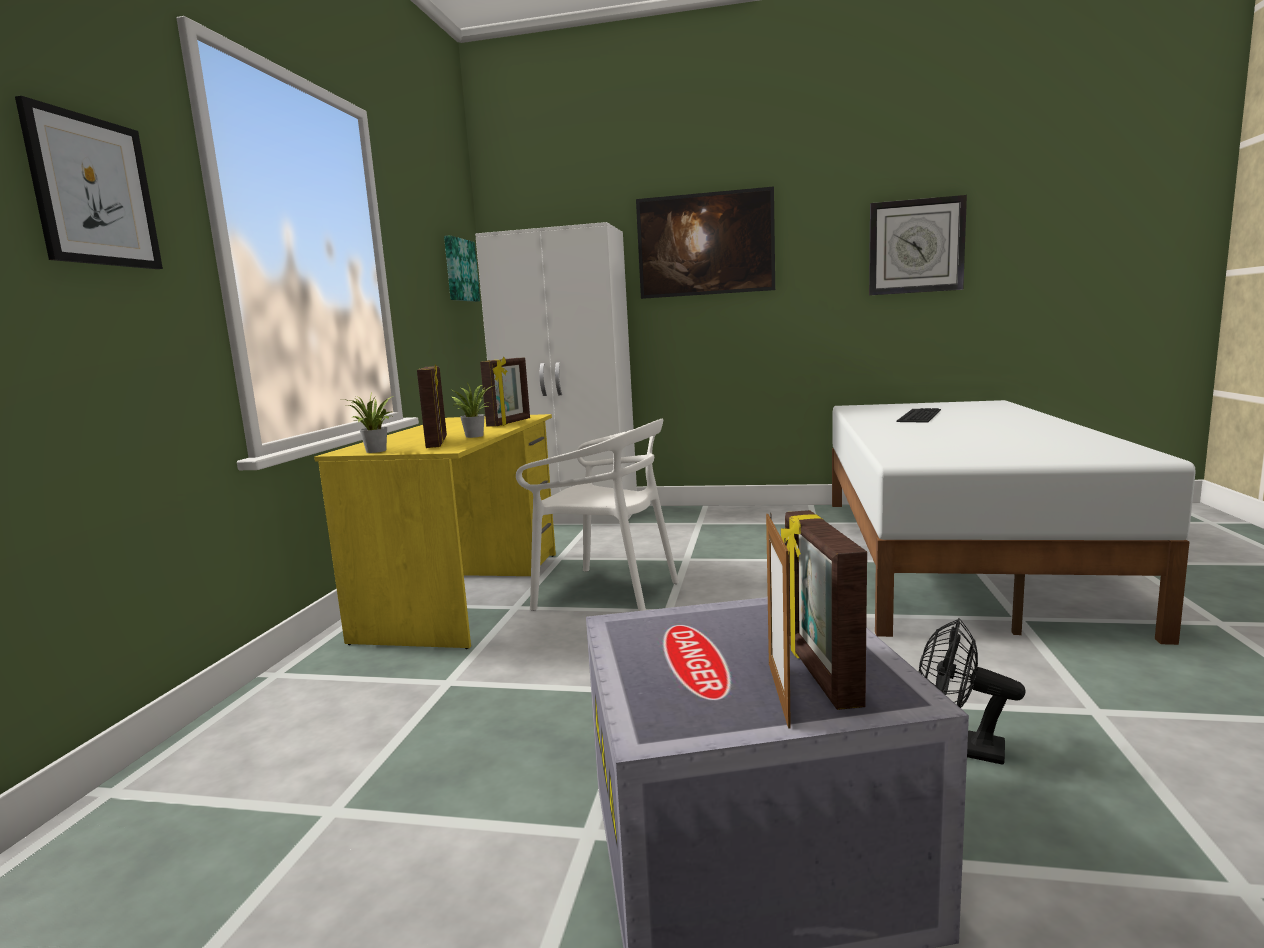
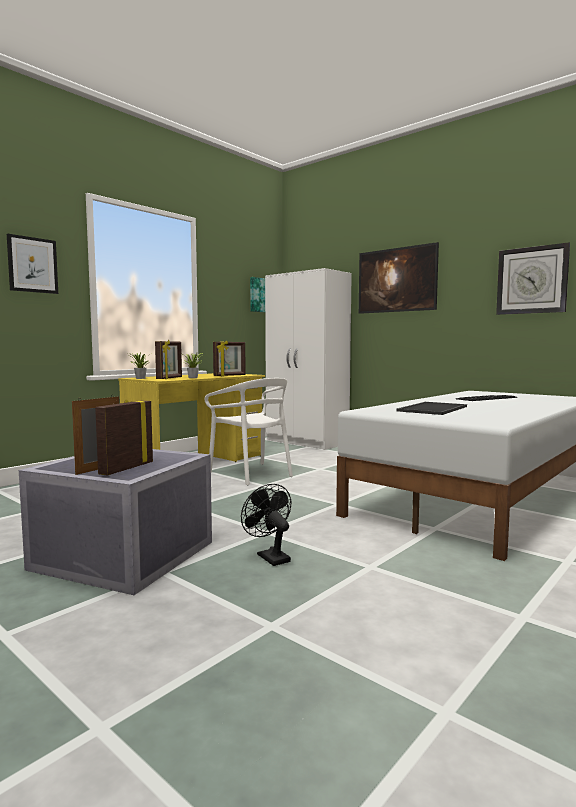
camera: 30 degrees right, 5 degrees down
none -> tray [397,402,467,415]

